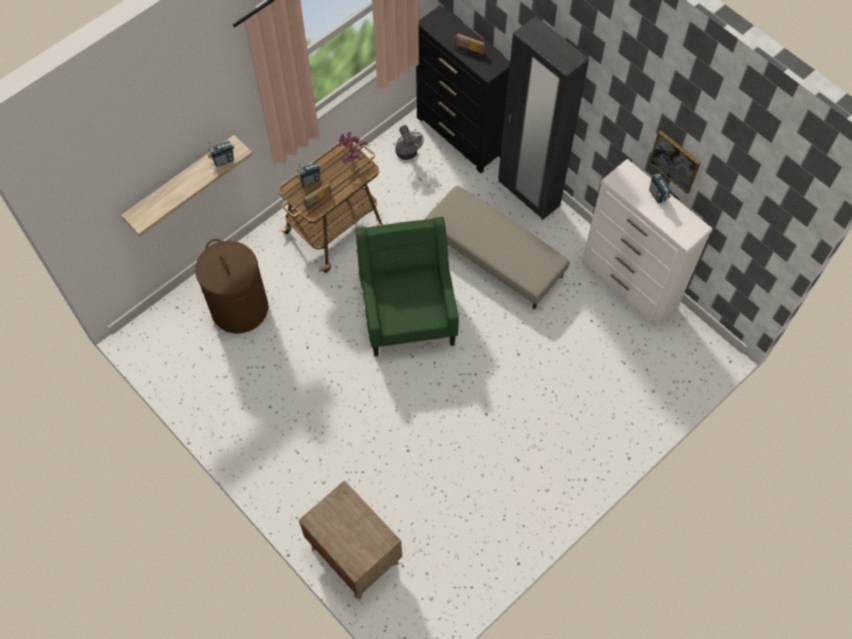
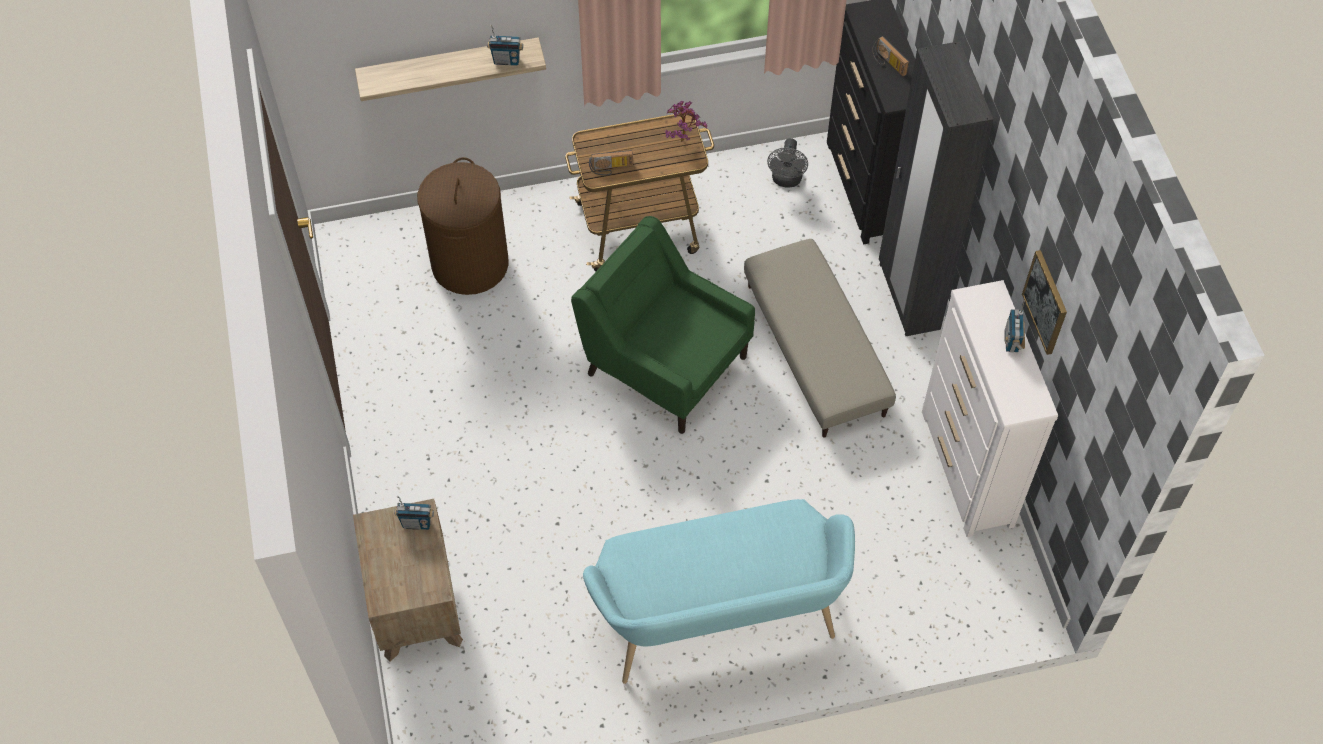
camera: 30 degrees right, 5 degrees down
radio [297,162,321,187] -> radio moved to [394,496,434,530]
green armchair [355,217,459,357] -> green armchair turned 75 degrees counterclockwise [571,216,755,434]
none -> turquoise bench [583,499,855,684]

